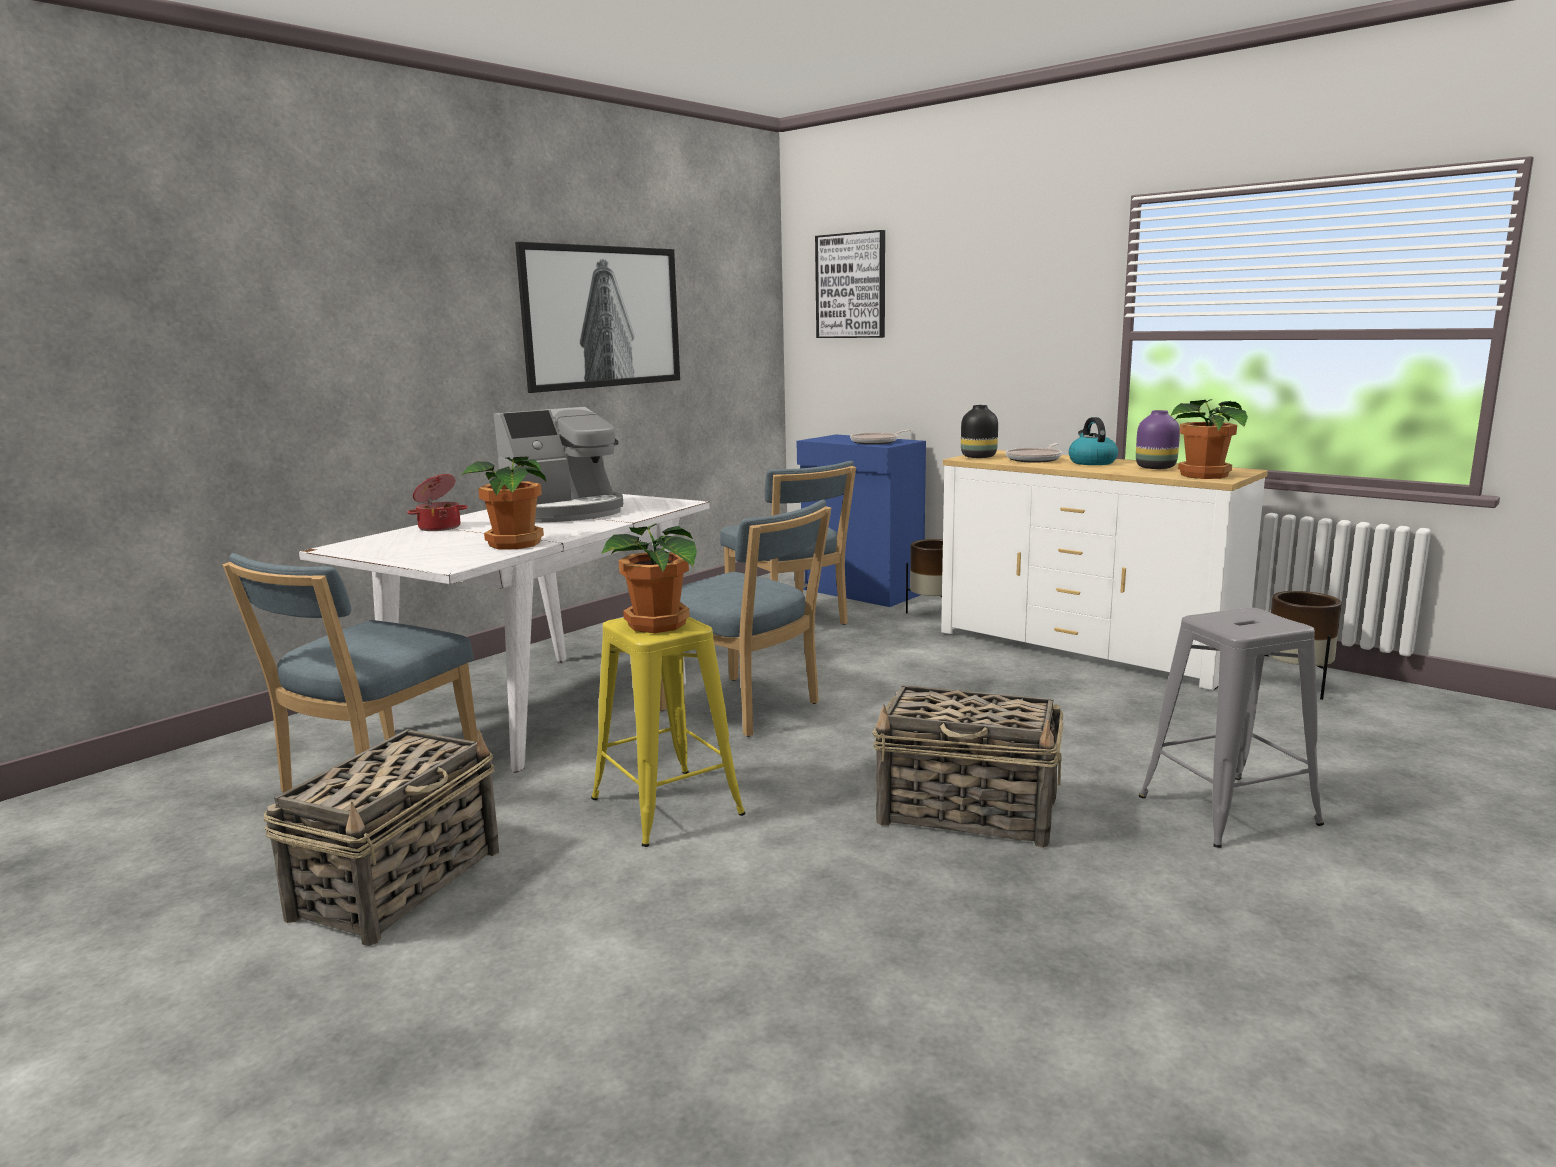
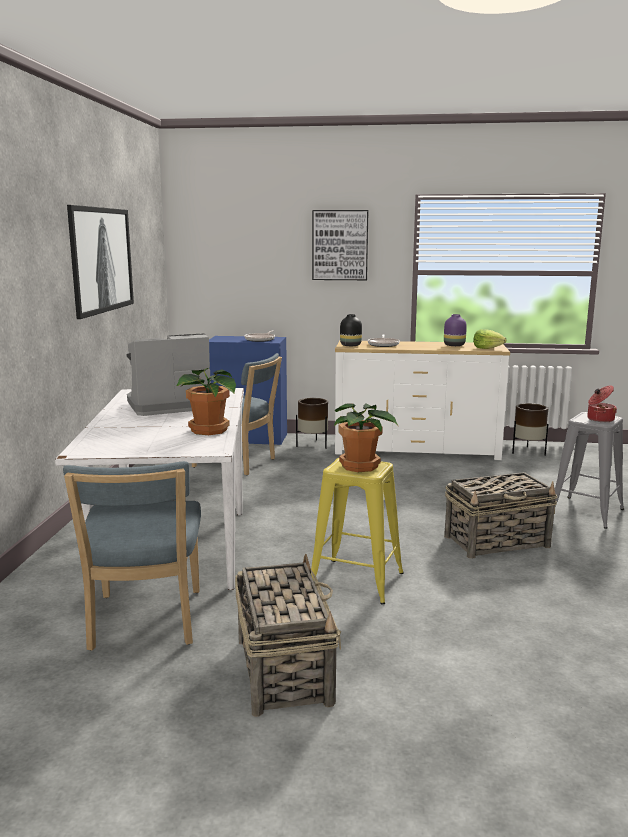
camera: 35 degrees left, 0 degrees up
cooking pot [407,474,468,531] -> cooking pot moved to [587,385,617,422]
coffee machine [494,407,623,522] -> coffee machine turned 135 degrees counterclockwise [126,333,211,416]
blue chair [660,500,831,737] -> none
picture [815,230,885,338] -> picture moved to [312,210,368,280]
kettle [1069,417,1118,465] -> none
potted plant [1170,399,1248,479] -> lettuce [473,329,506,349]

